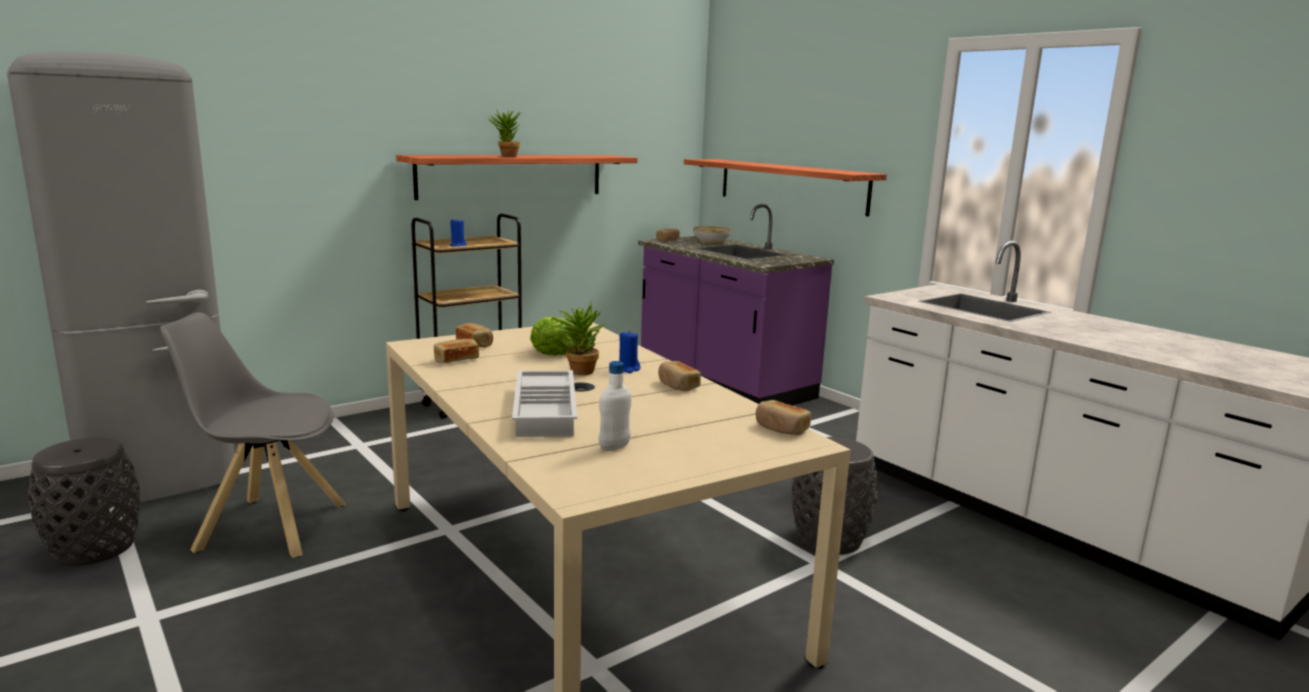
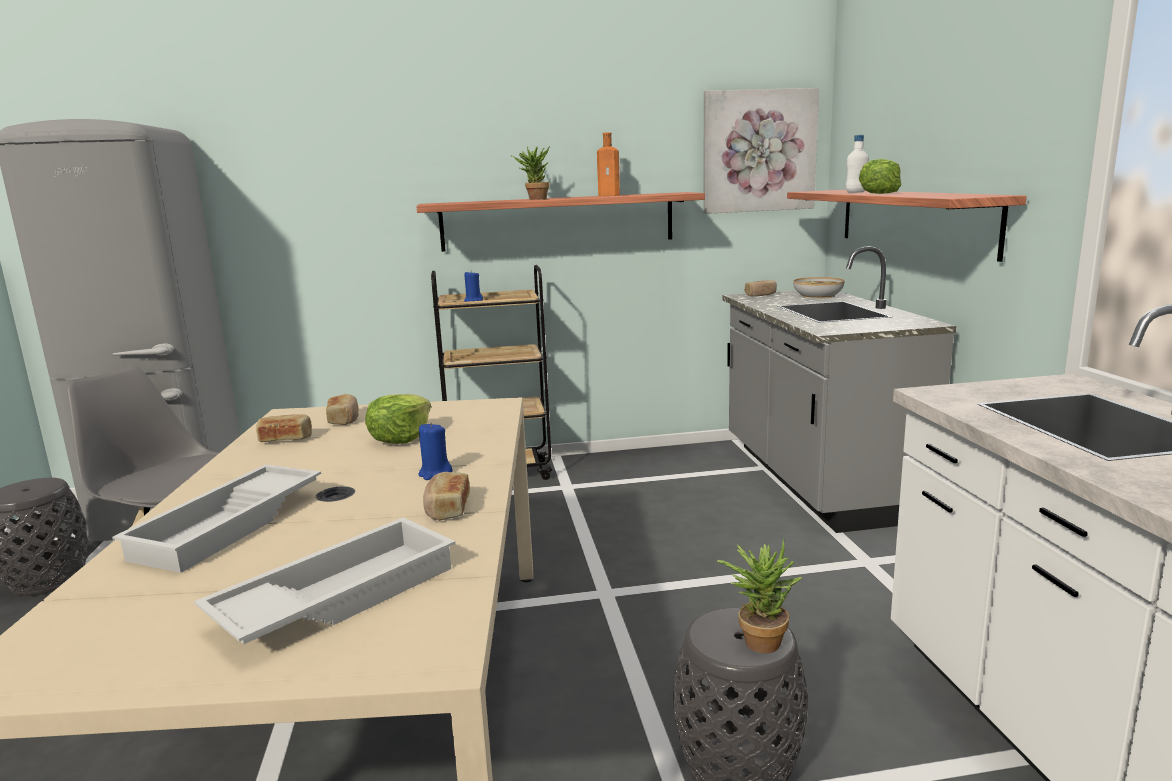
camera: 30 degrees right, 0 degrees up
potted plant [551,302,605,375] -> potted plant moved to [717,539,802,653]
white bottle [599,361,632,451] -> white bottle moved to [846,135,869,193]
purple counter [638,204,834,405] -> grey counter [723,246,956,533]
bread [756,400,811,435] -> none
none -> white tray [194,517,456,644]
none -> orange bottle [597,132,620,196]
none -> picture [703,88,819,214]
none -> lettuce [859,159,901,194]

